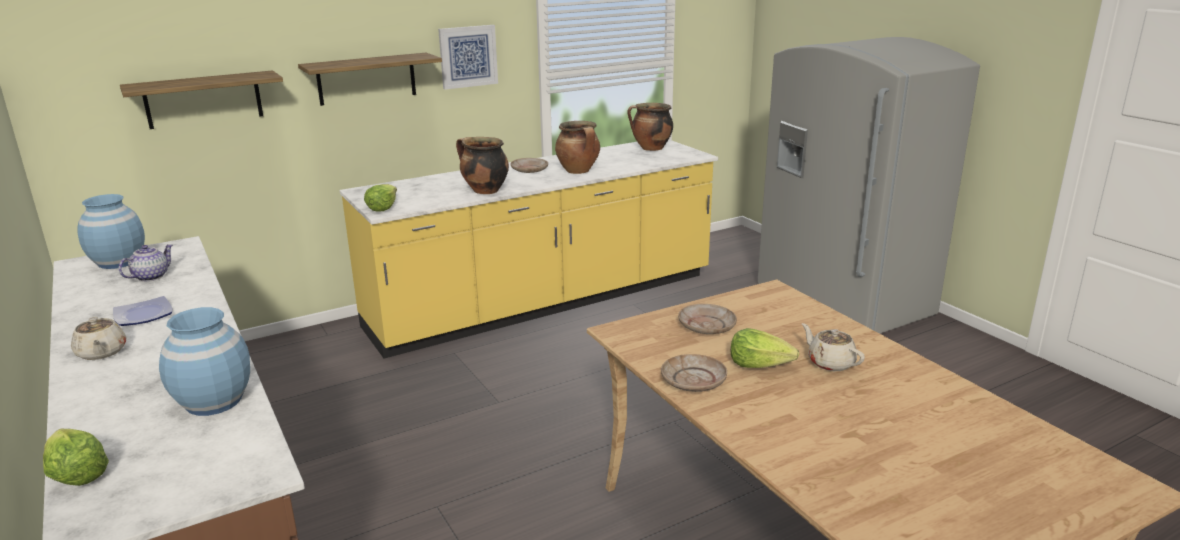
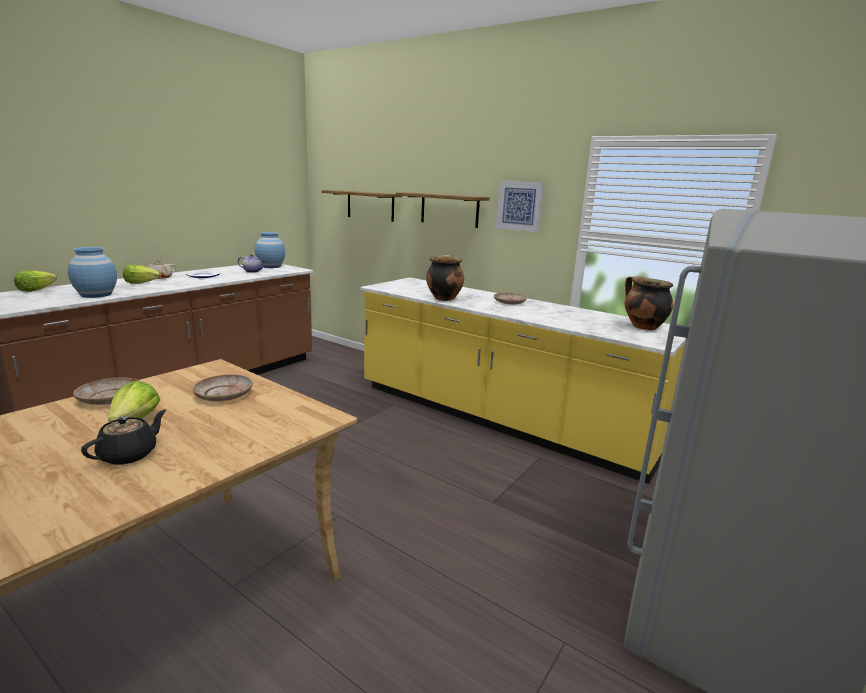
camera: 65 degrees right, 5 degrees down
lettuce [364,184,397,212] -> lettuce moved to [123,265,161,284]
cooking pot [555,121,600,174] -> none
beige teapot [802,323,865,371] -> black teapot [81,409,166,465]

